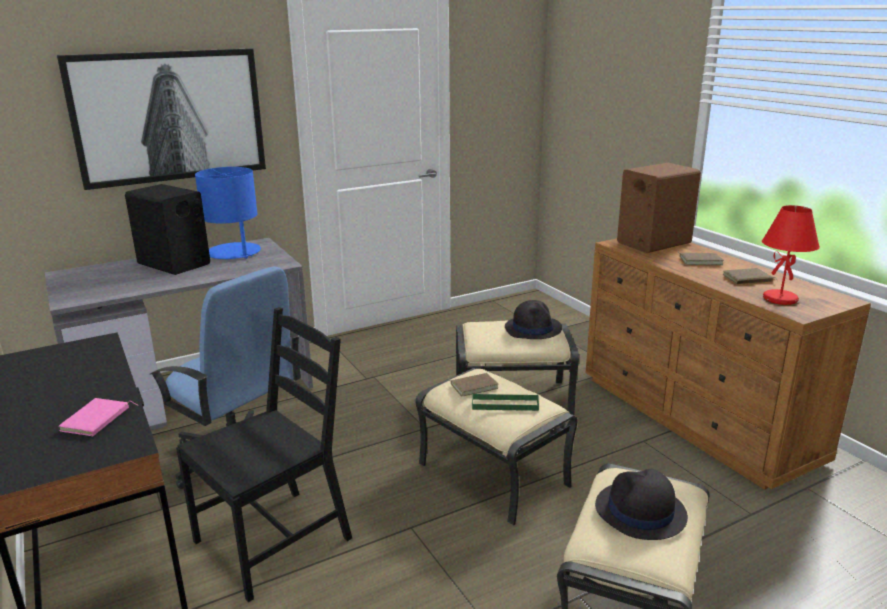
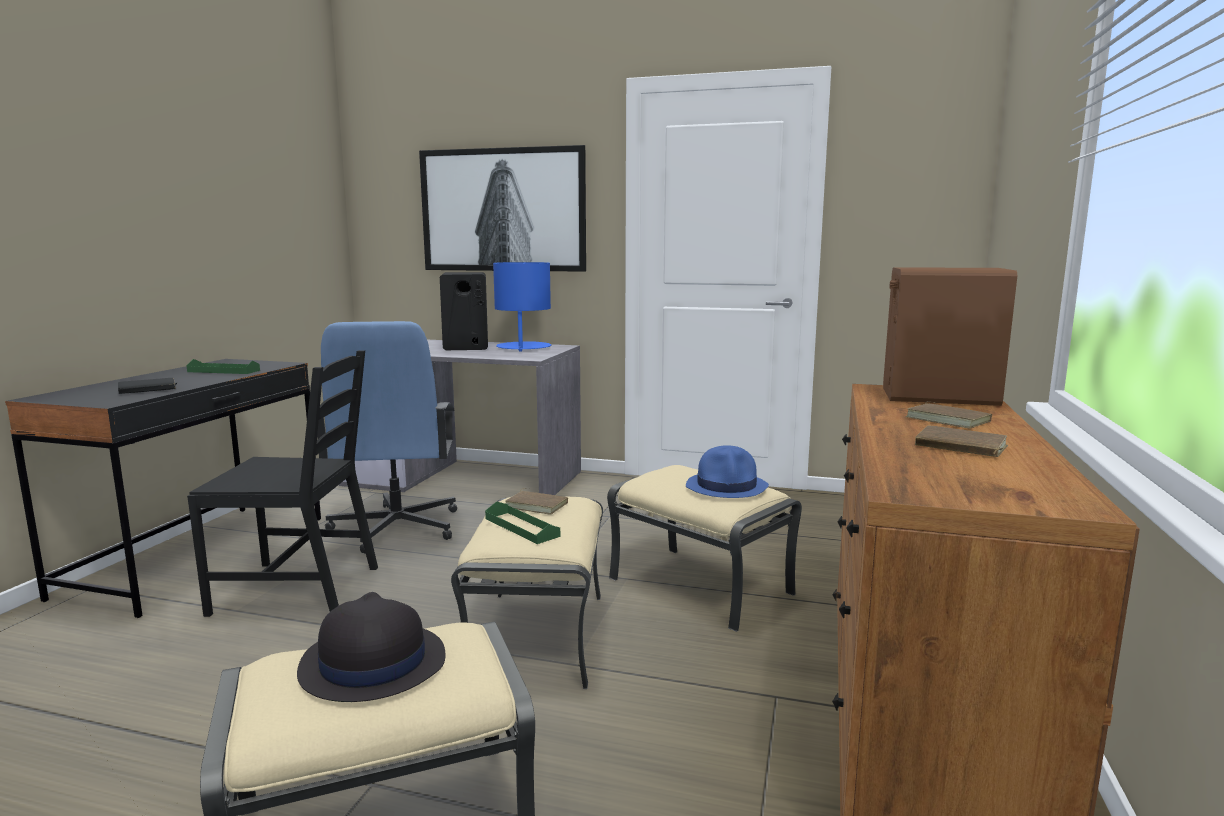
camera: 45 degrees right, 10 degrees down
pink book [59,398,138,436] -> black book [118,378,177,394]
black hat [505,300,562,339] -> blue hat [686,445,769,498]
red table lamp [762,205,820,305] -> none
none -> green tray [186,359,260,374]

